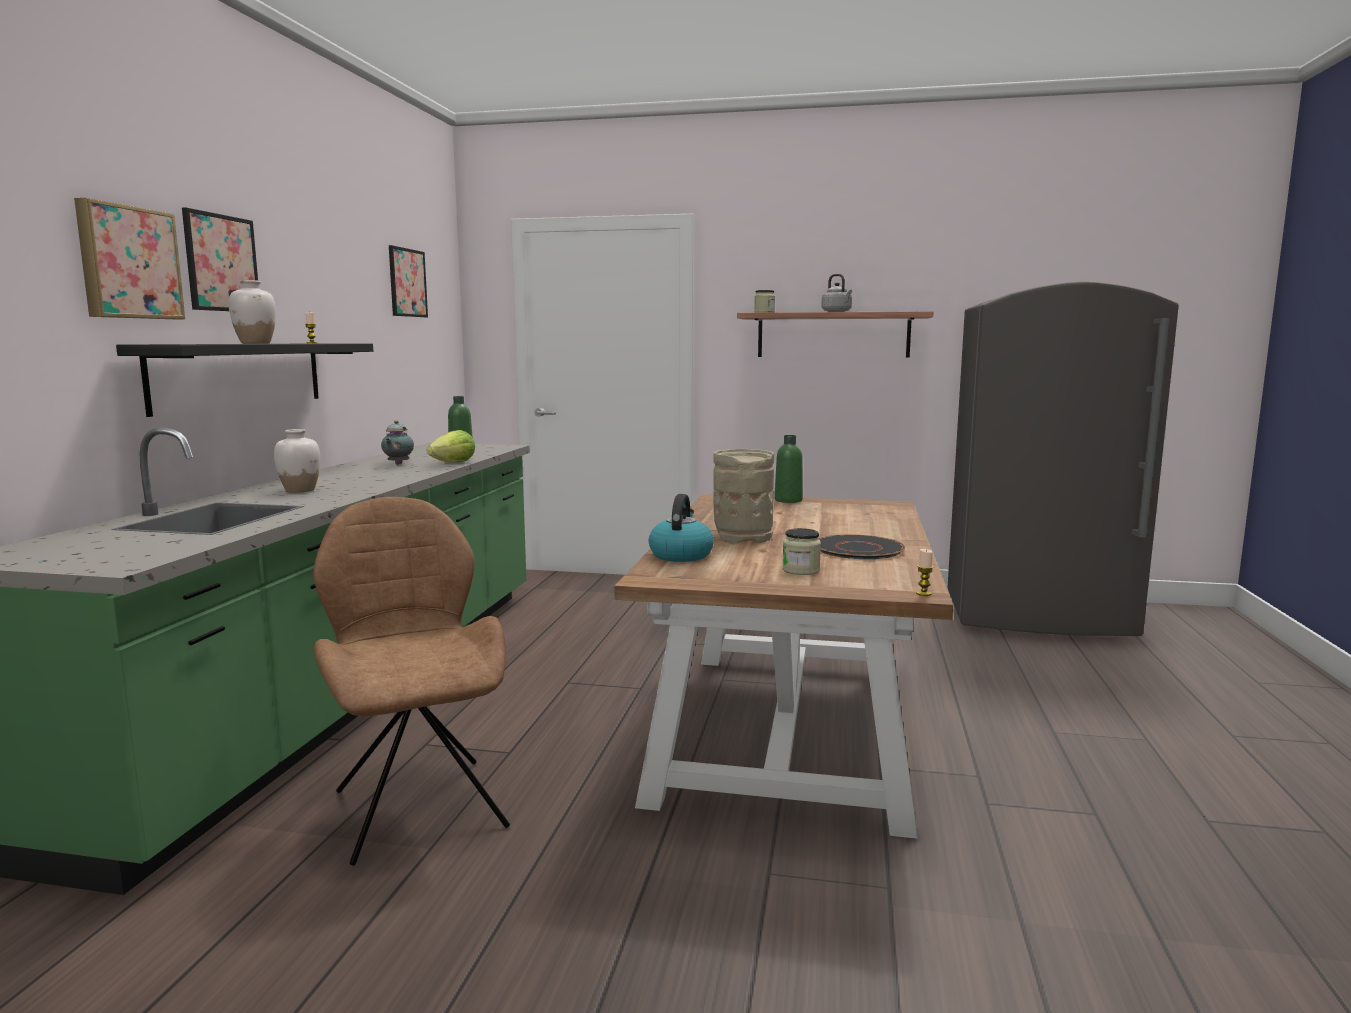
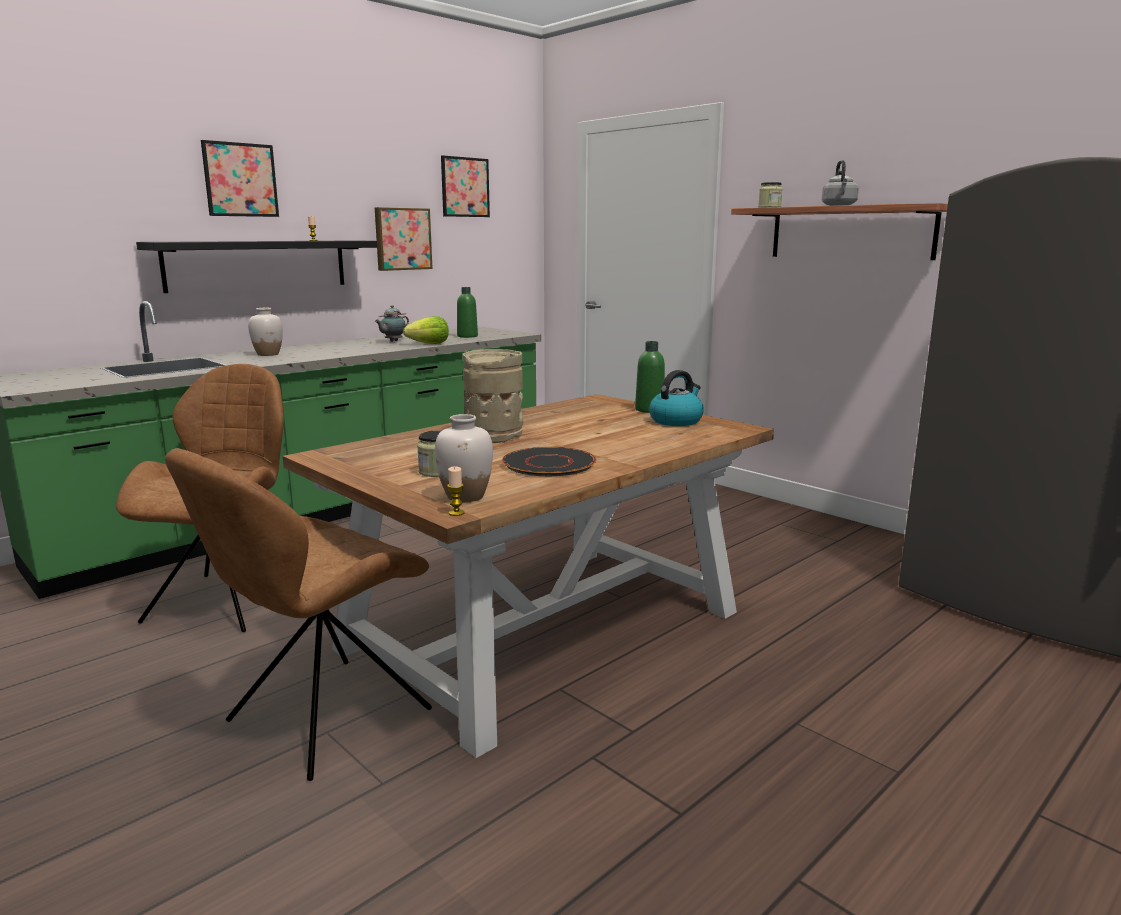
camera: 35 degrees right, 5 degrees up
picture [74,198,185,319] -> picture moved to [375,207,433,271]
white vase [228,280,276,343] -> white vase moved to [435,414,493,502]
kettle [648,494,714,562] -> kettle moved to [649,370,704,426]
none -> brown chair [165,448,432,781]

